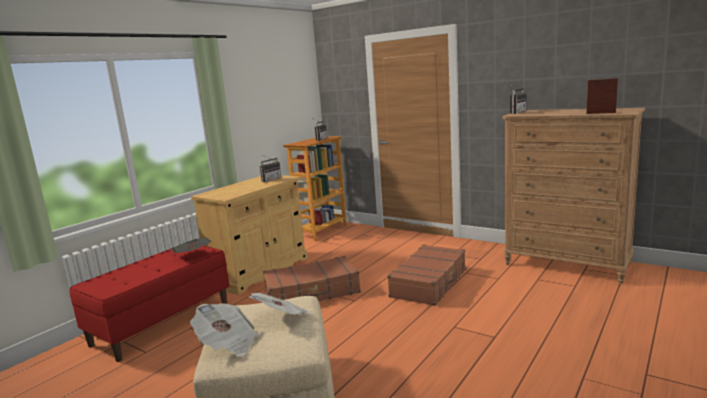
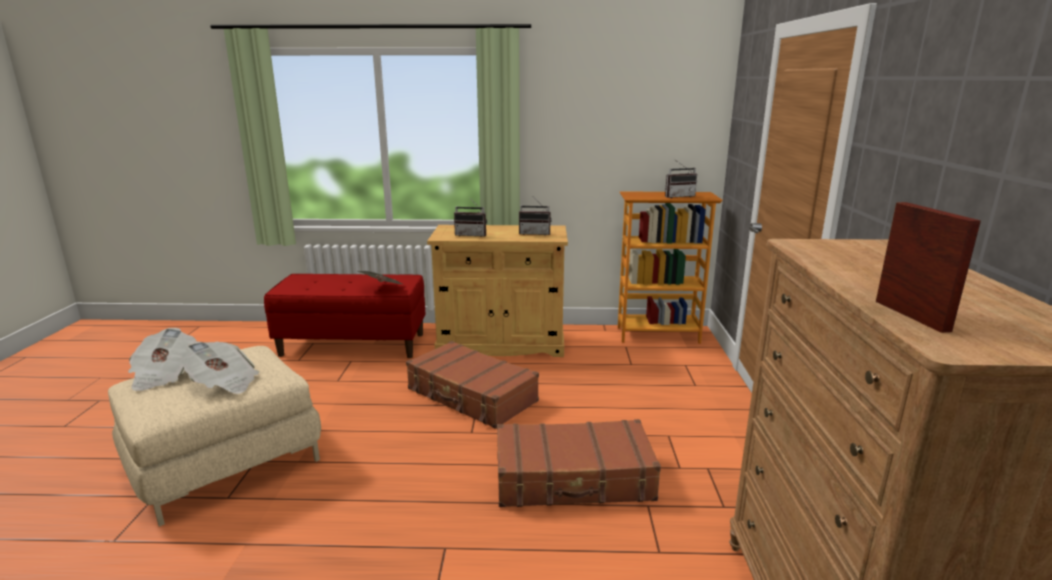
camera: 55 degrees right, 5 degrees up
radio [509,84,527,114] -> radio moved to [454,197,487,237]

